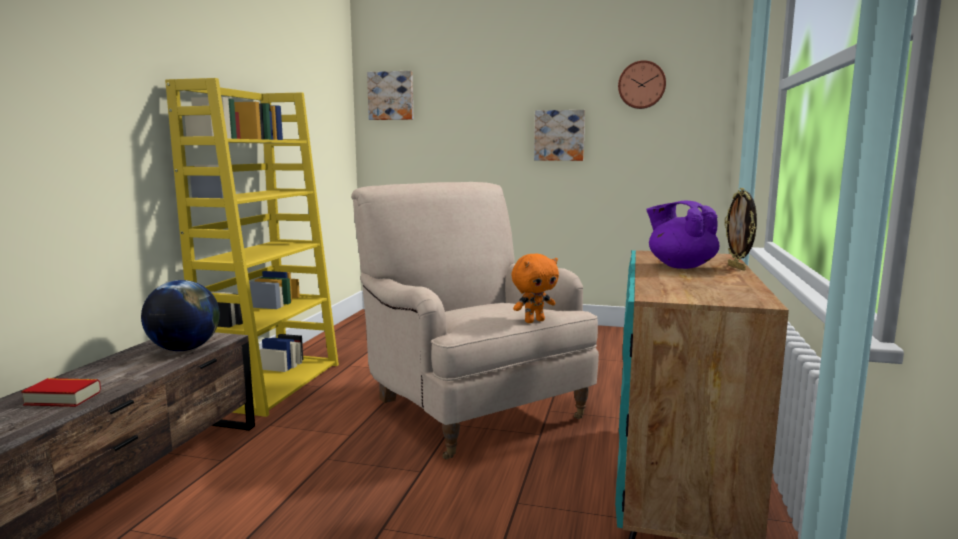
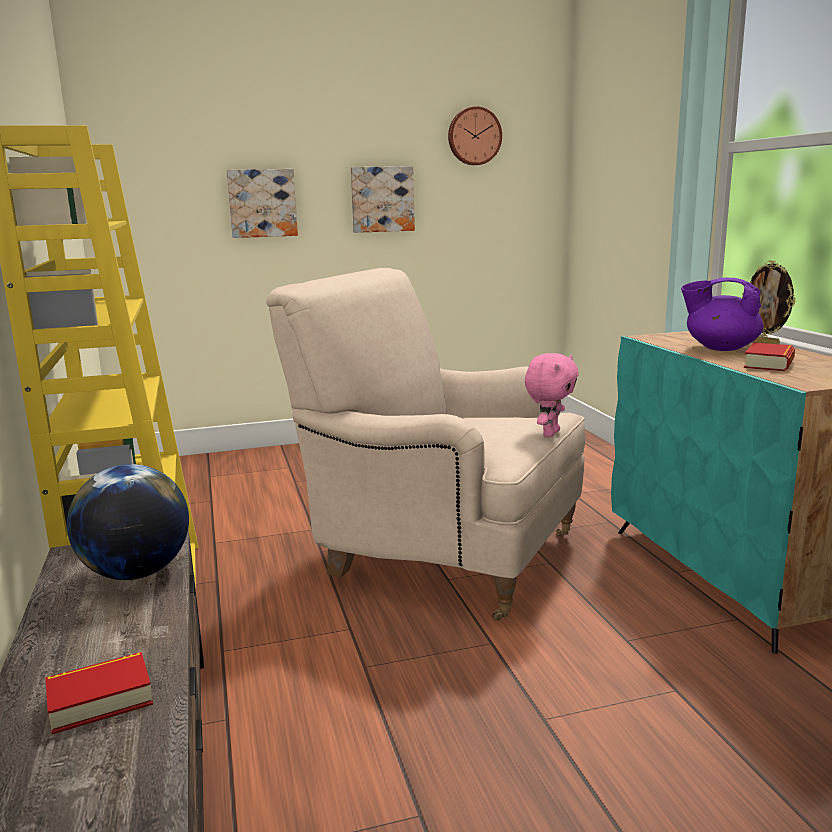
camera: 30 degrees left, 5 degrees up
picture [367,71,413,120] -> picture moved to [227,169,298,238]
orange plush toy [511,254,559,323] -> pink plush toy [525,353,579,437]
none -> book [744,343,795,371]

